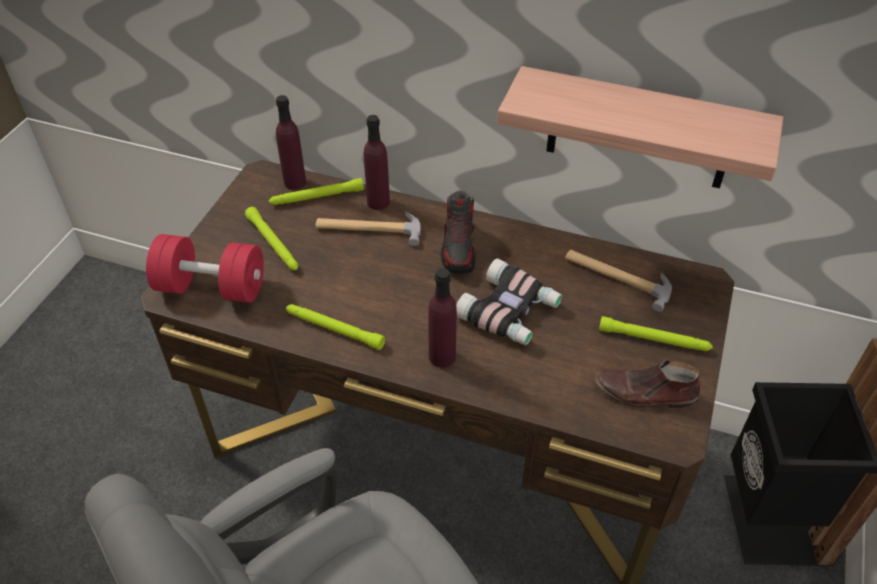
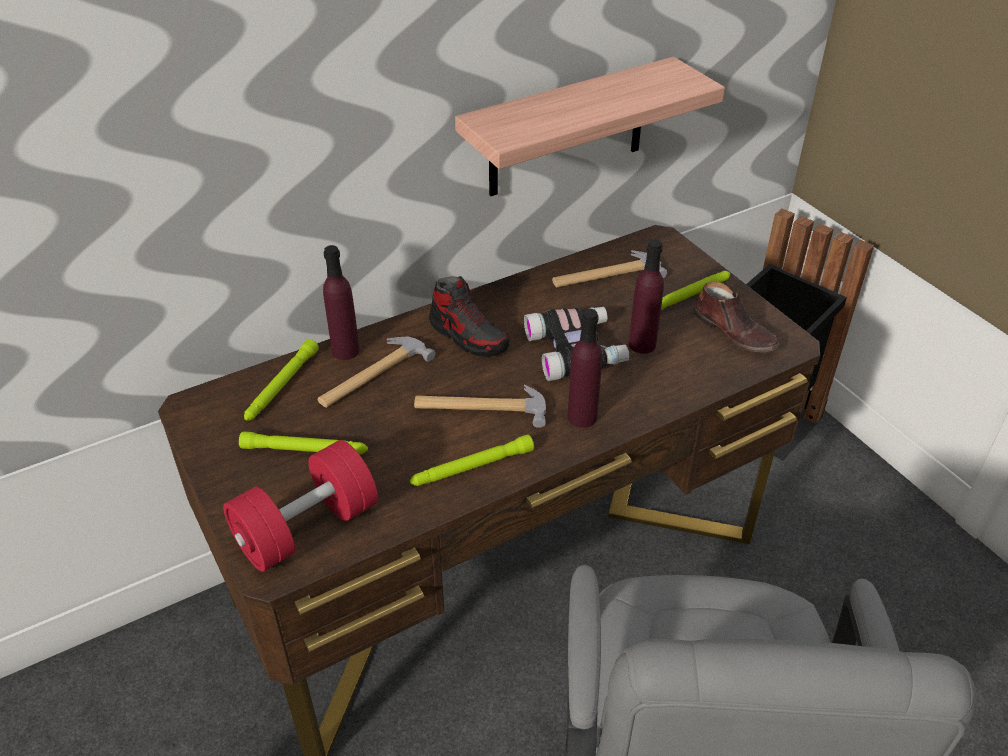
camera: 50 degrees left, 5 degrees down
purple bottle [276,95,306,190] -> purple bottle moved to [629,239,664,354]
brown shoe [595,360,700,408] -> brown shoe turned 90 degrees counterclockwise [694,282,779,352]
none -> hammer [414,384,546,428]

